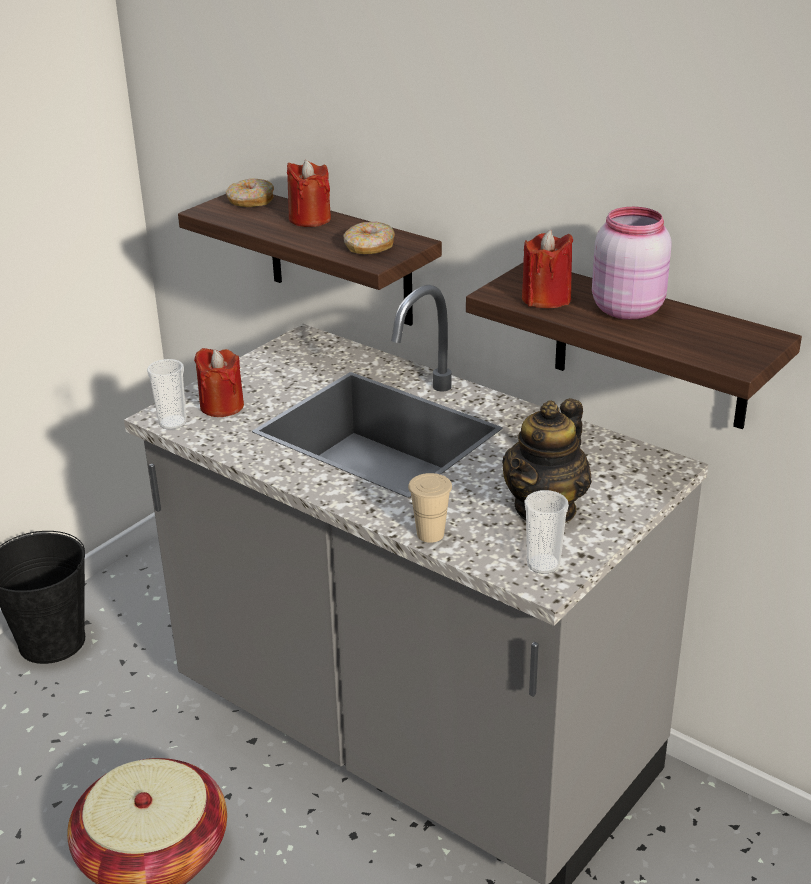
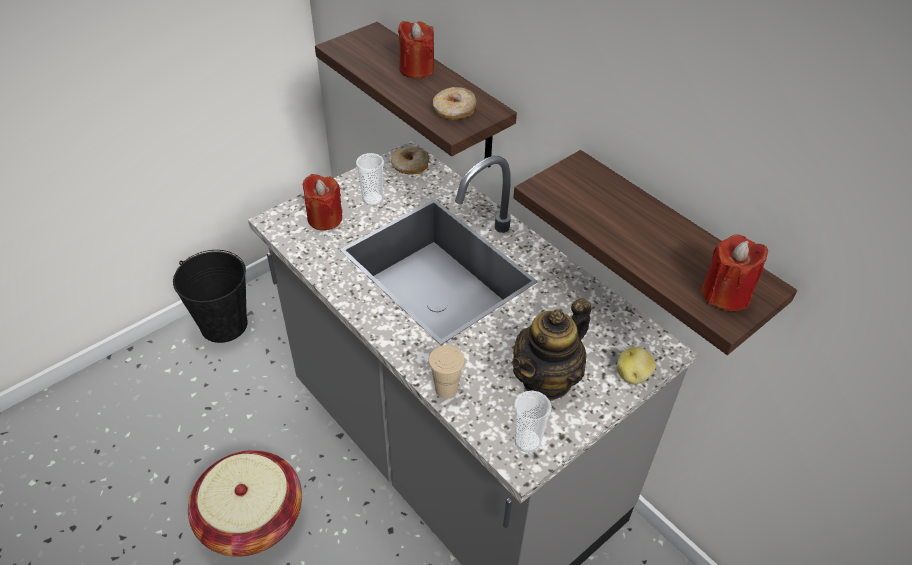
camera: 10 degrees right, 15 degrees up
cup [147,359,187,430] -> cup moved to [356,153,384,206]
donut [226,178,274,207] -> donut moved to [391,146,430,174]
red candle [522,229,573,308] -> red candle moved to [702,234,768,311]
pink jar [592,207,672,320] -> none
none -> potato [617,347,656,385]

